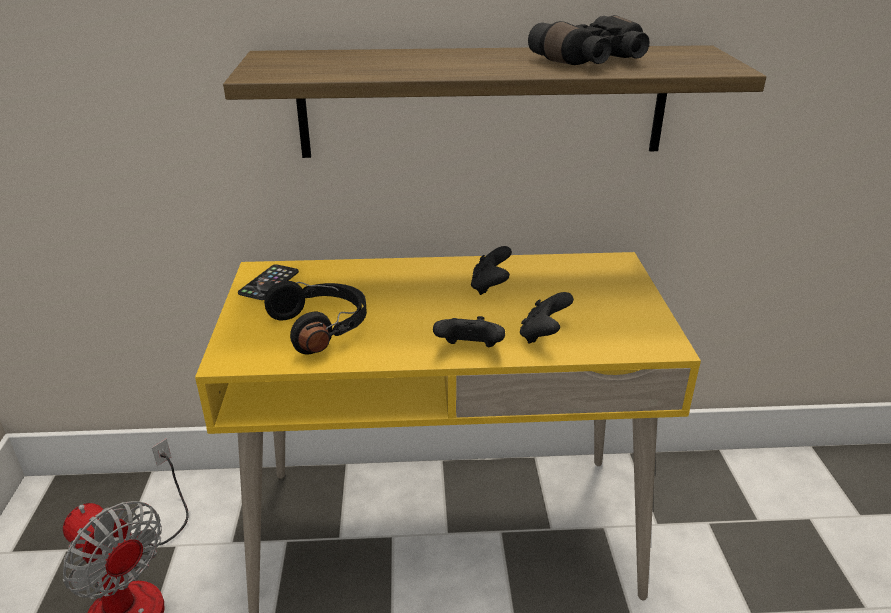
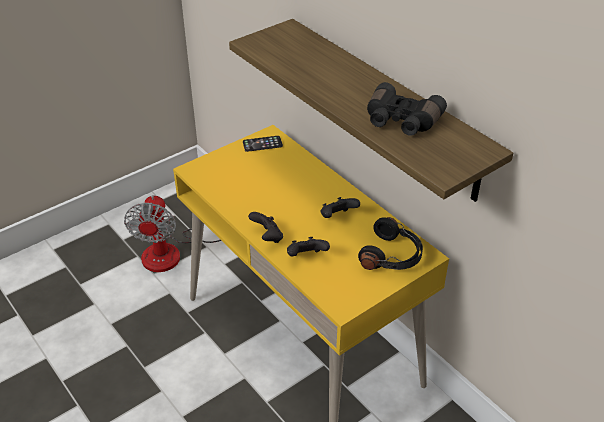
camera: 55 degrees right, 10 degrees up
black headphones [264,281,367,354] -> black headphones moved to [358,217,423,270]

